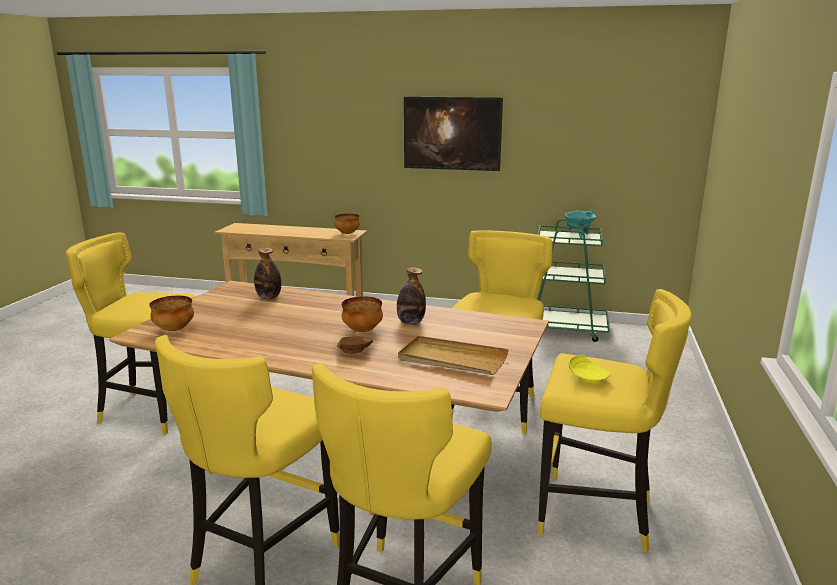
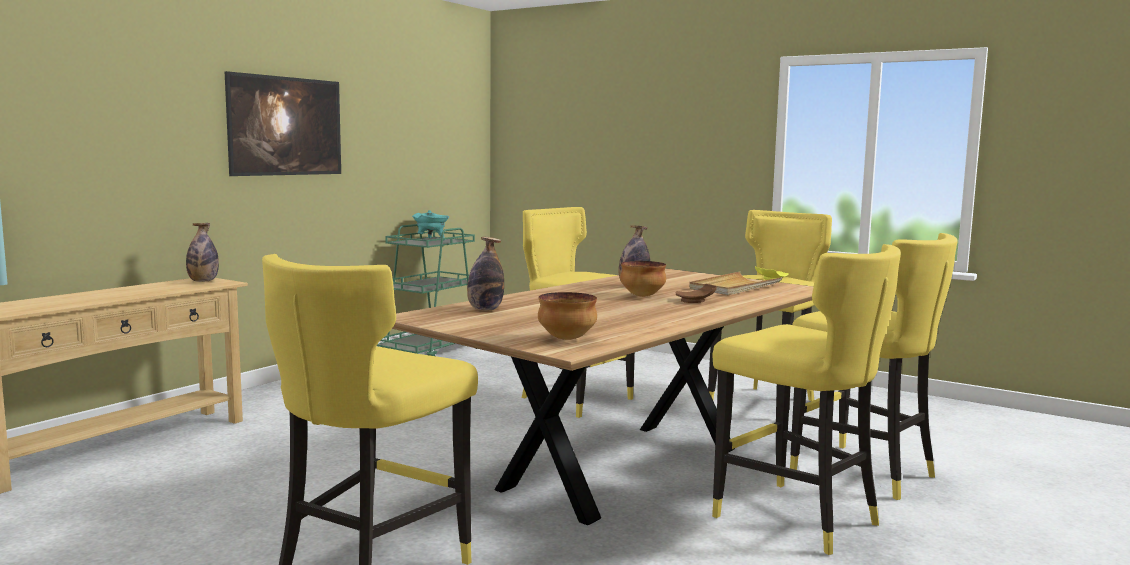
camera: 70 degrees left, 10 degrees down
bowl [335,213,360,234] -> bottle [186,223,219,282]

